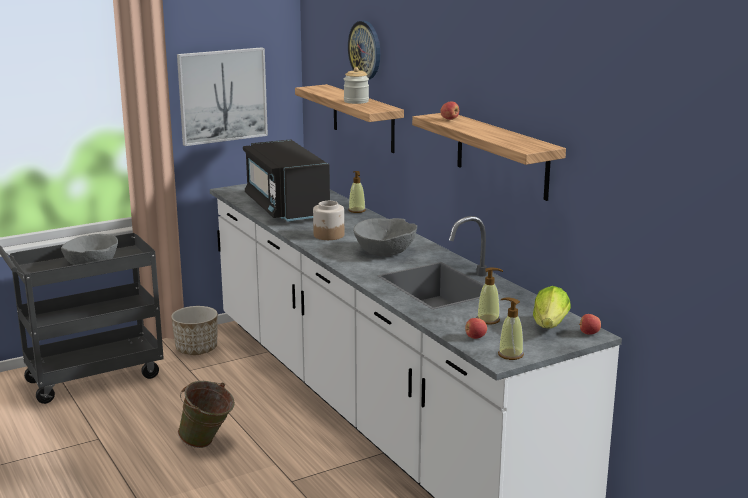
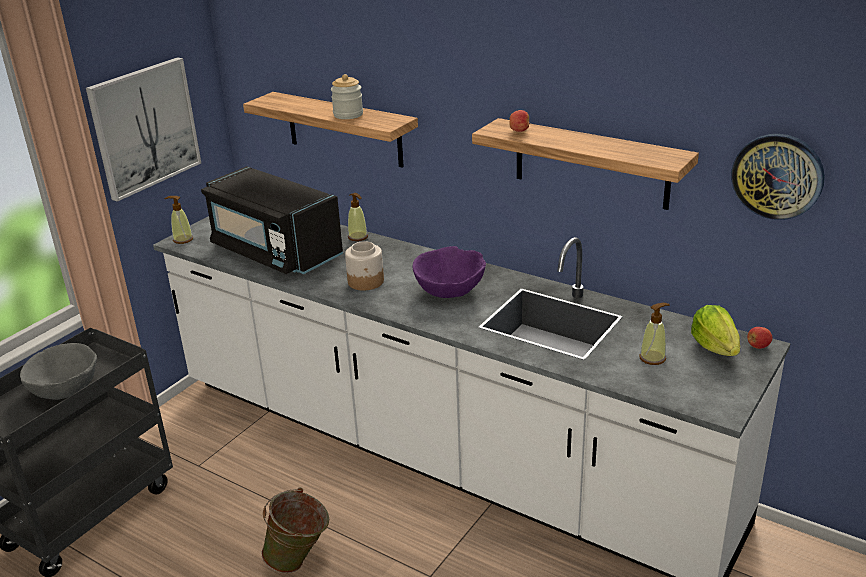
camera: 25 degrees left, 10 degrees up
planter [171,306,218,355] -> none
wall clock [348,21,380,79] -> wall clock moved to [731,134,825,220]
grey bowl [353,218,417,256] -> purple bowl [413,246,486,298]
apple [465,318,487,339] -> none
soap dispenser [498,297,524,360] -> soap dispenser moved to [165,196,193,244]

